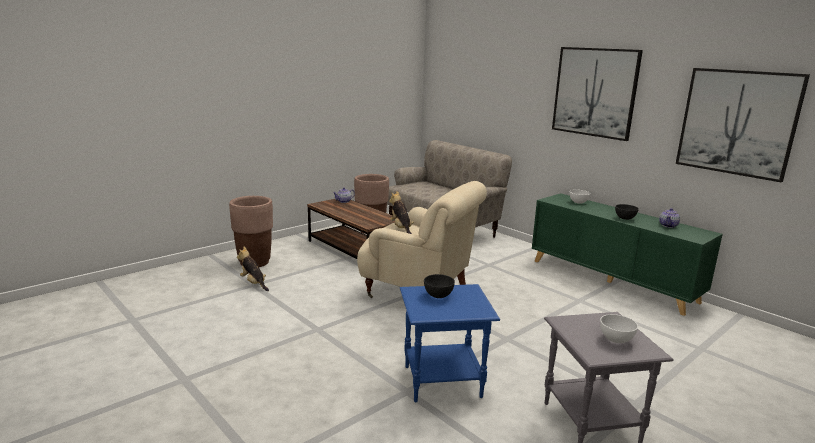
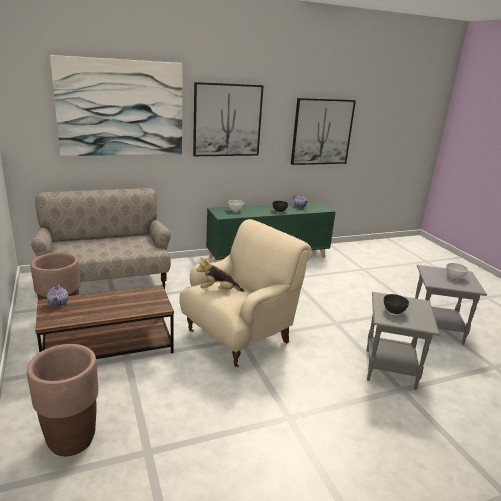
camera: 70 degrees left, 5 degrees up
plush toy [237,246,269,291] -> none
blue side table [400,284,500,402] -> grey side table [366,292,440,390]
none -> picture [50,55,182,156]

